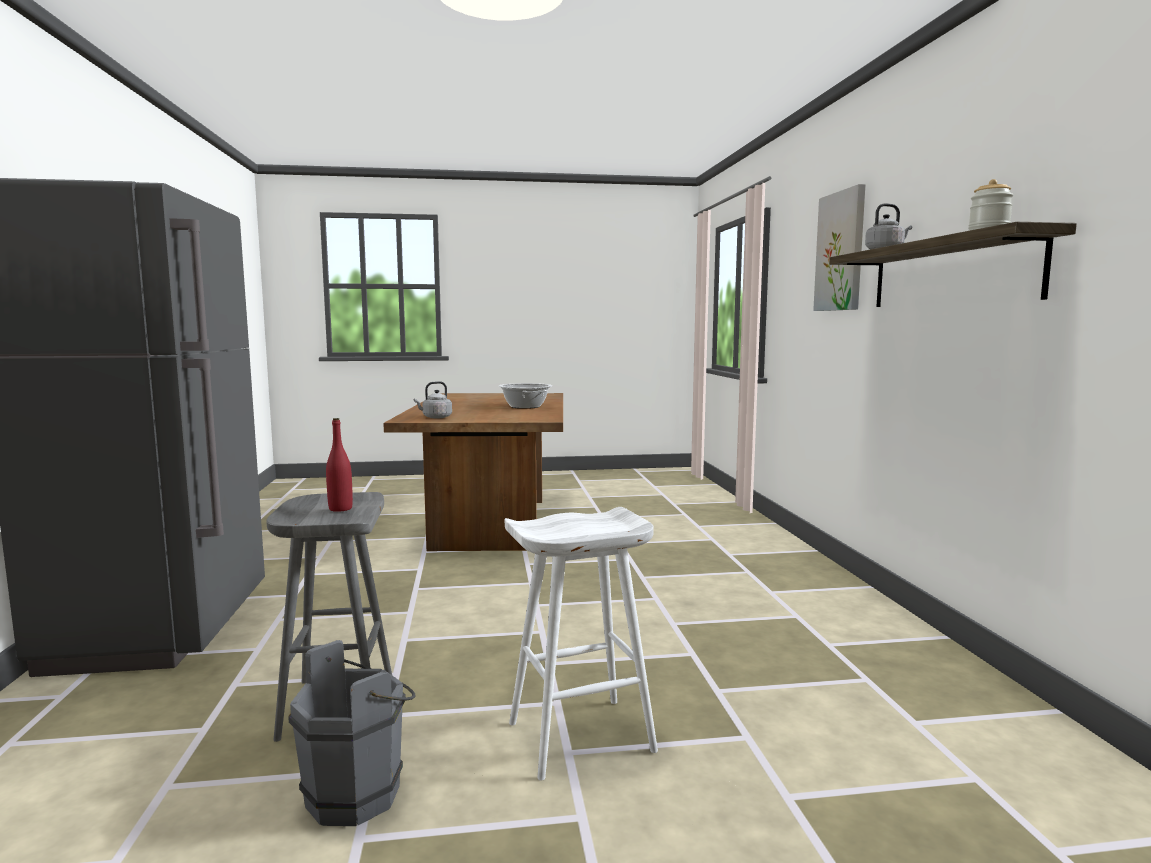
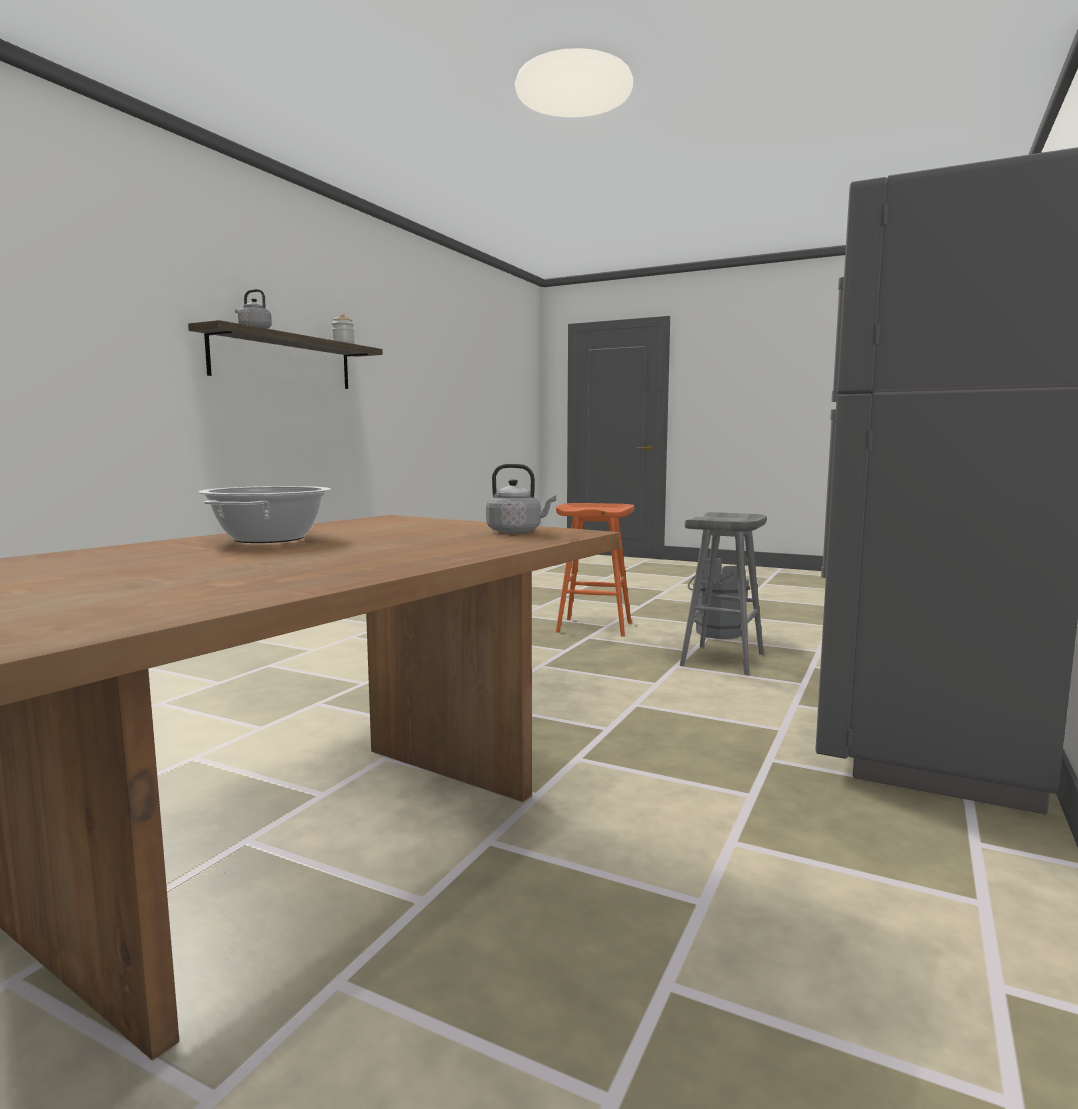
camera: 145 degrees left, 0 degrees up
red bottle [326,418,353,512] -> none
white stool [505,507,658,781] -> orange stool [556,503,634,637]
picture [813,184,866,311] -> none

